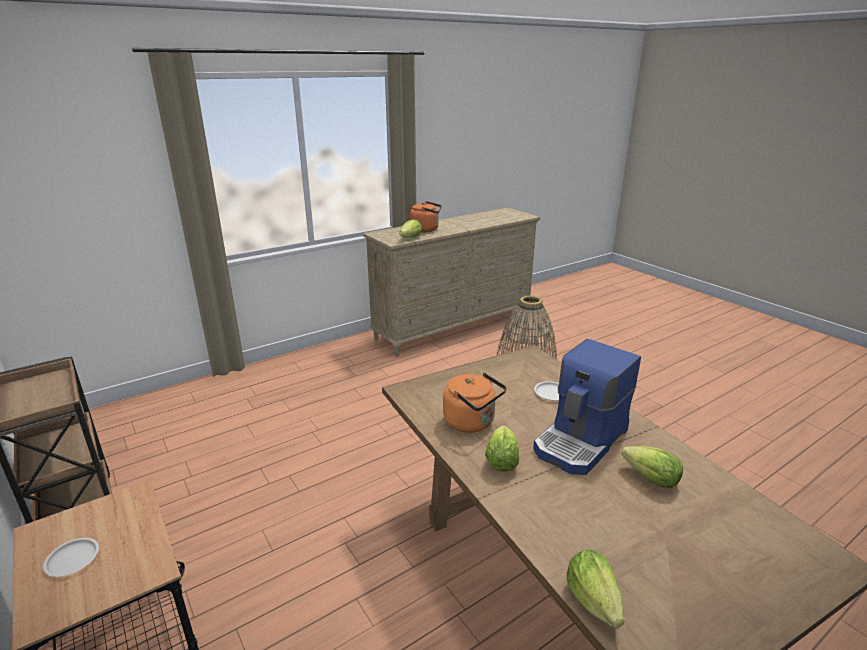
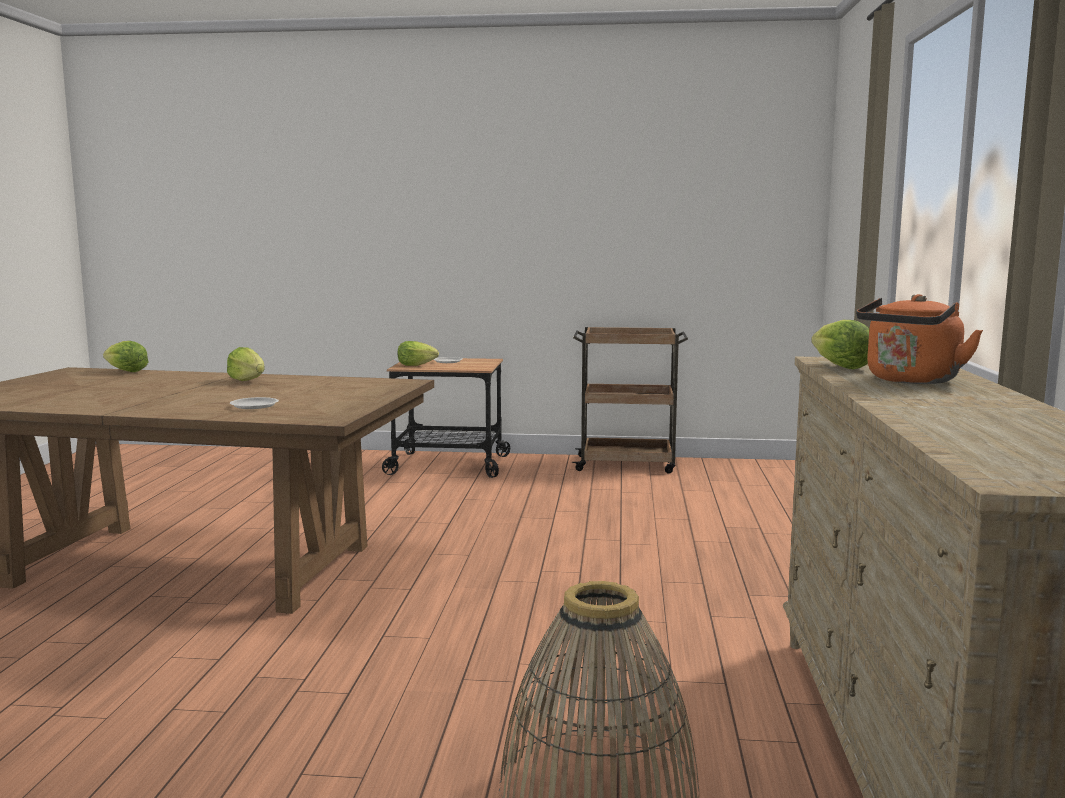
camera: 130 degrees right, 15 degrees down
orange kettle [443,373,507,433] -> none
coffee machine [533,339,641,475] -> none
lettuce [621,446,683,488] -> lettuce moved to [398,341,439,366]

